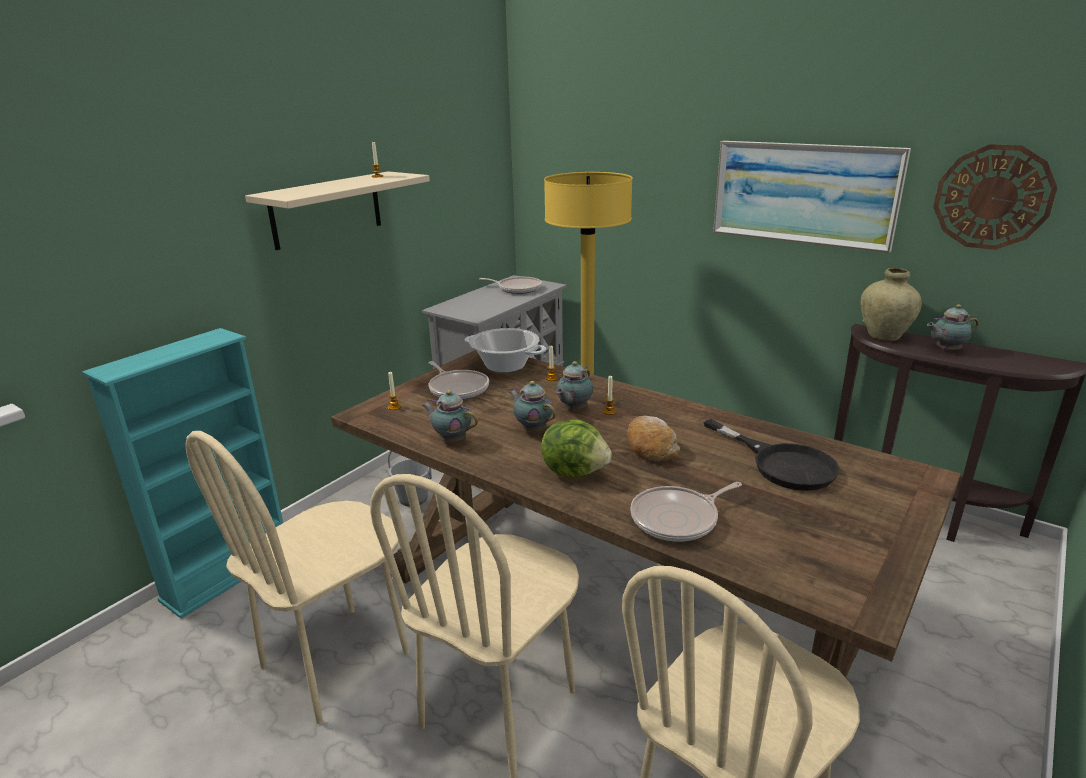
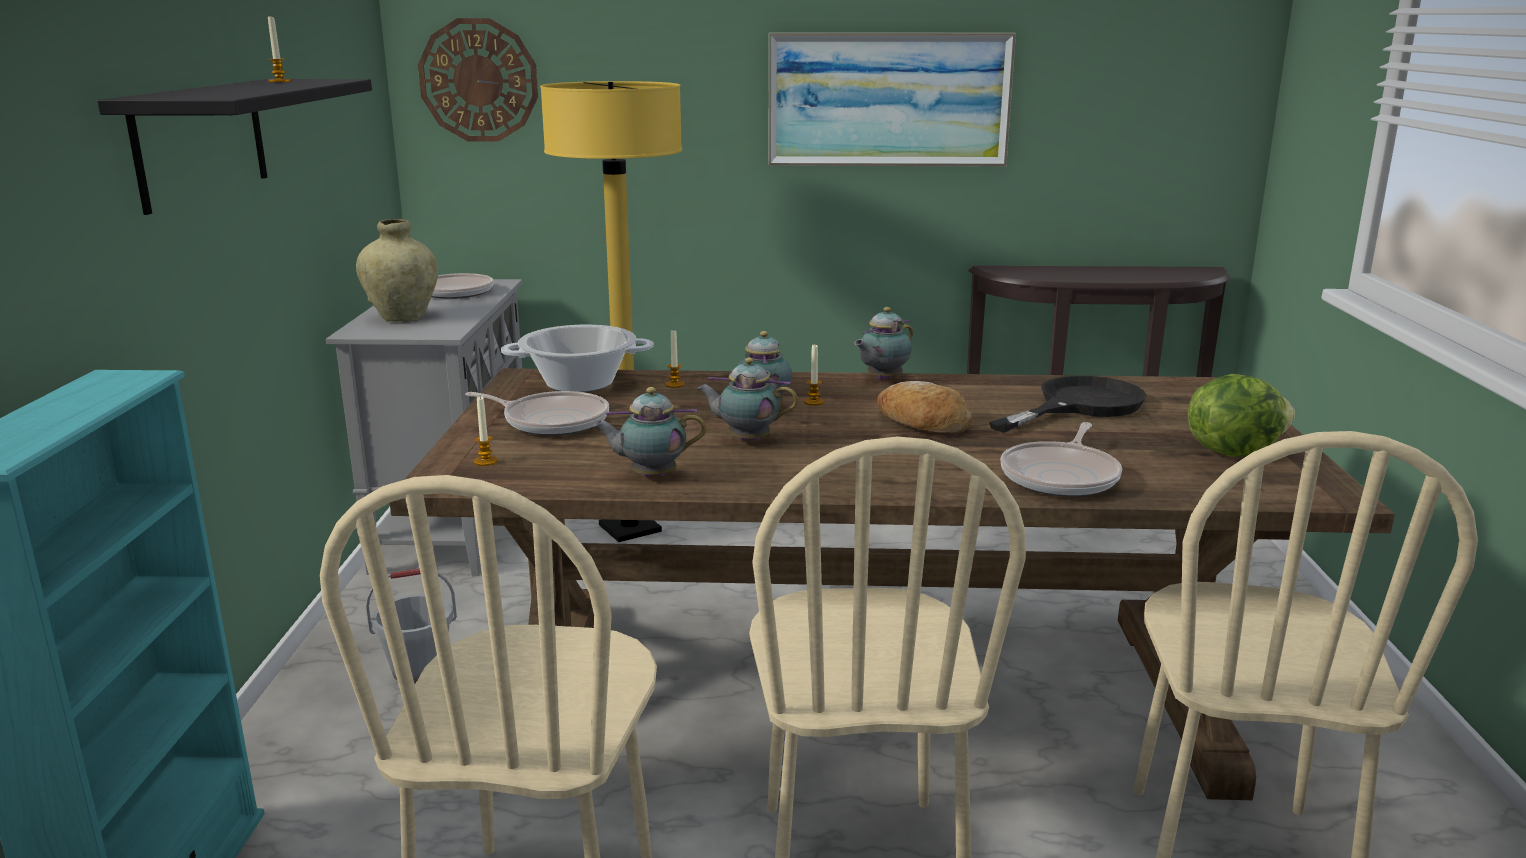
camera: 35 degrees left, 5 degrees down
beige shelf [245,171,430,250] -> black shelf [97,79,372,215]
lettuce [541,420,612,477] -> lettuce moved to [1188,374,1295,457]
black frying pan [703,419,840,491] -> black frying pan turned 60 degrees counterclockwise [989,376,1147,433]
beige vase [860,268,922,341] -> beige vase moved to [356,219,438,322]
teapot [927,304,979,351] -> teapot moved to [854,307,913,380]
wall clock [933,144,1057,250] -> wall clock moved to [418,18,538,142]

